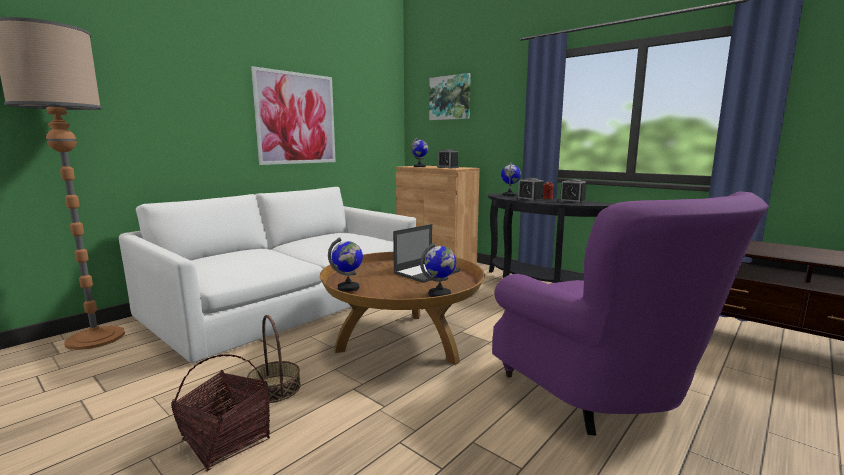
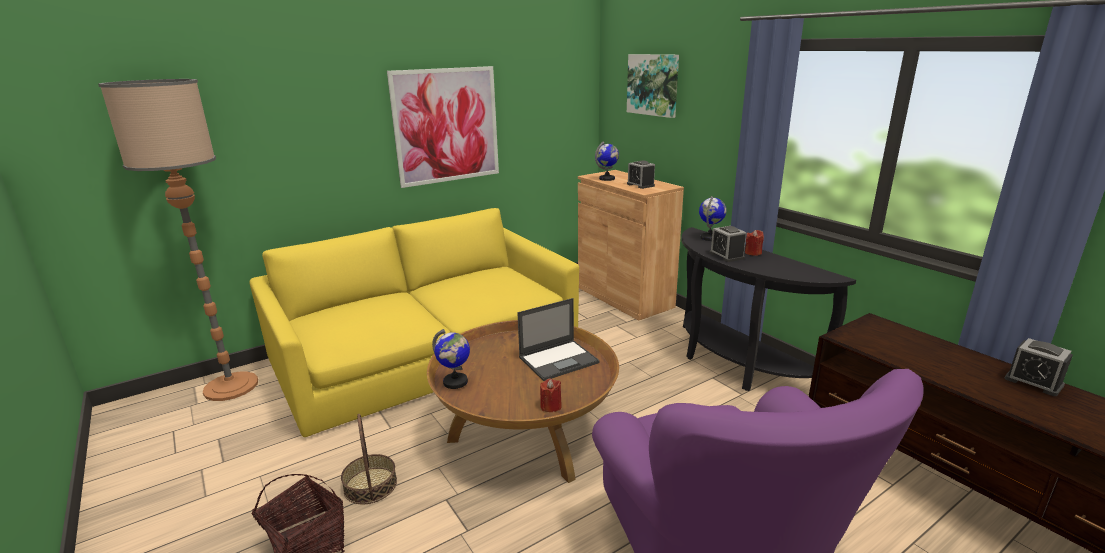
camera: 15 degrees right, 10 degrees up
white sofa [119,187,416,363] -> yellow sofa [249,208,579,437]
globe [420,243,456,297] -> red candle [540,378,562,412]
alarm clock [559,179,587,204] -> alarm clock moved to [1005,338,1073,396]

